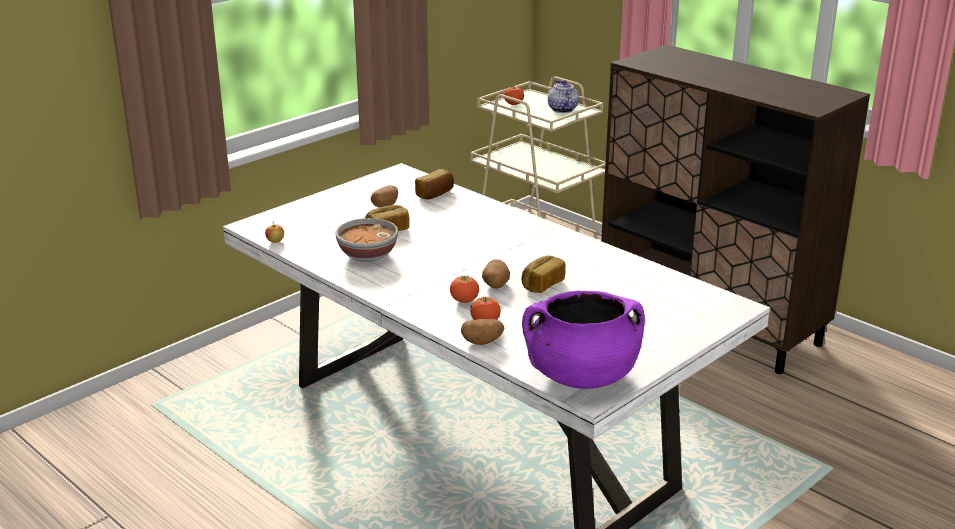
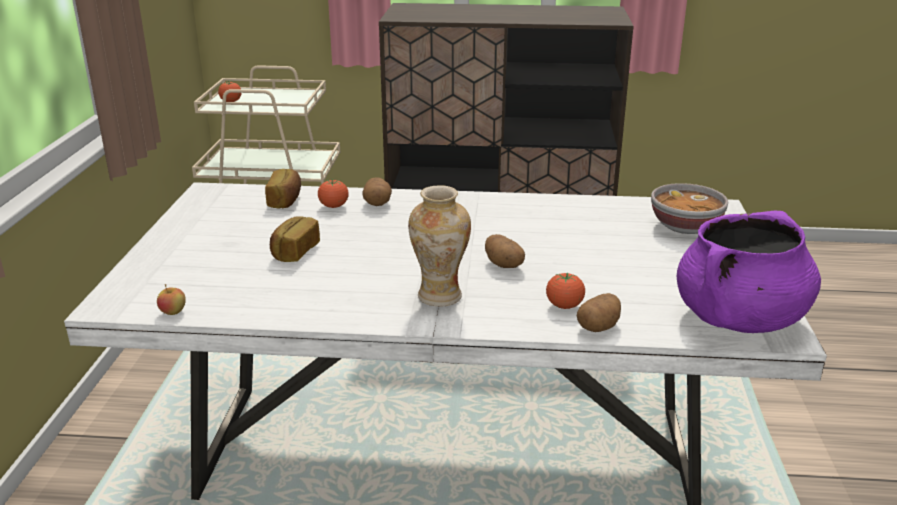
camera: 40 degrees left, 0 degrees up
bowl [335,218,398,262] -> bowl moved to [651,183,728,234]
potato [371,185,398,208] -> potato moved to [363,177,392,206]
tomato [450,275,479,303] -> tomato moved to [318,179,349,208]
bread [521,255,565,293] -> none
teapot [548,80,579,113] -> none
none -> vase [408,185,471,307]

